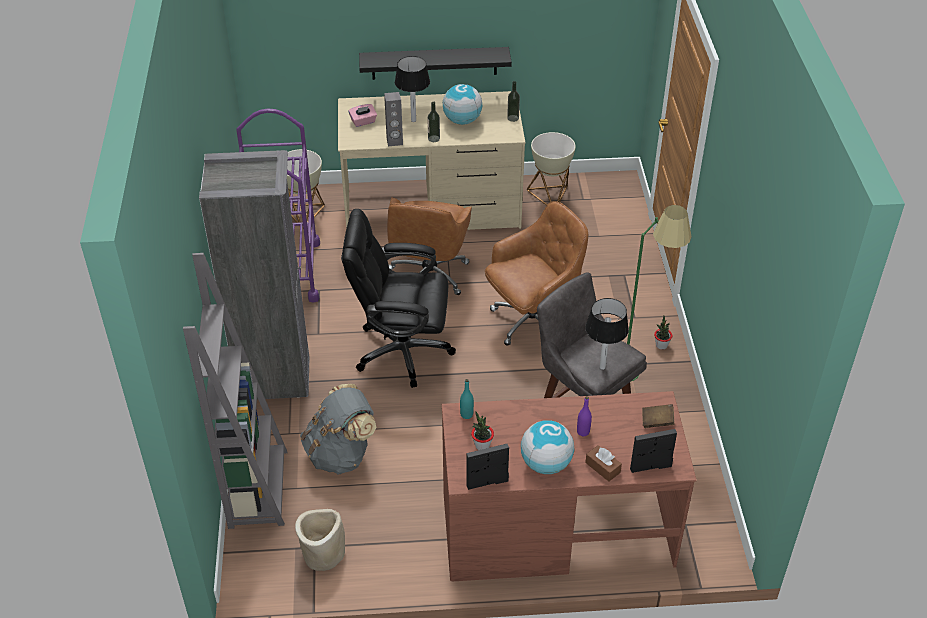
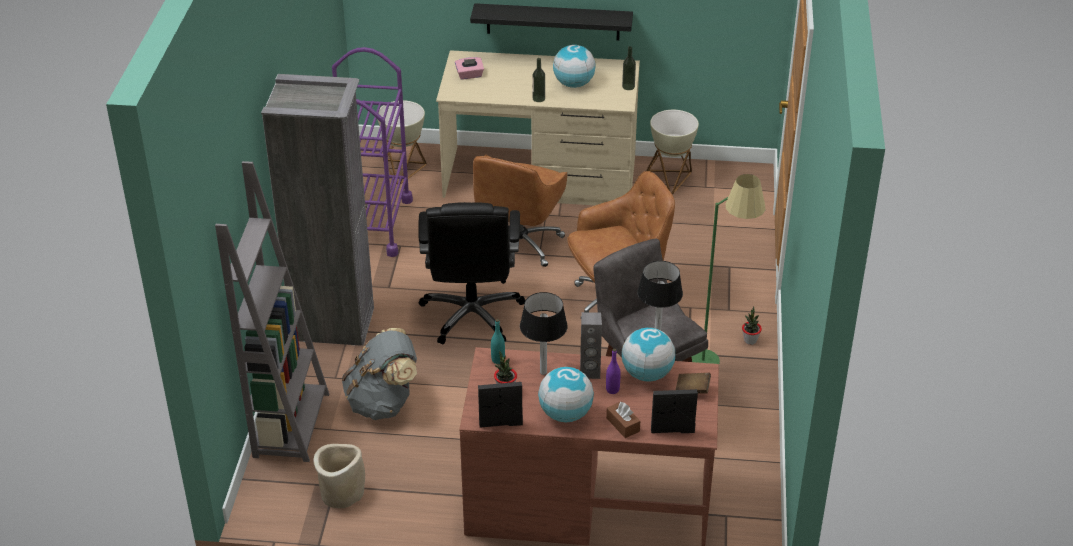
camera: 10 degrees right, 5 degrees down
black office chair [341,209,456,388] -> black office chair turned 105 degrees counterclockwise [418,202,525,344]
grey speaker [384,92,403,146] -> grey speaker moved to [580,312,602,379]
table lamp [395,56,430,122] -> table lamp moved to [520,292,568,375]
none -> globe [622,328,675,382]

